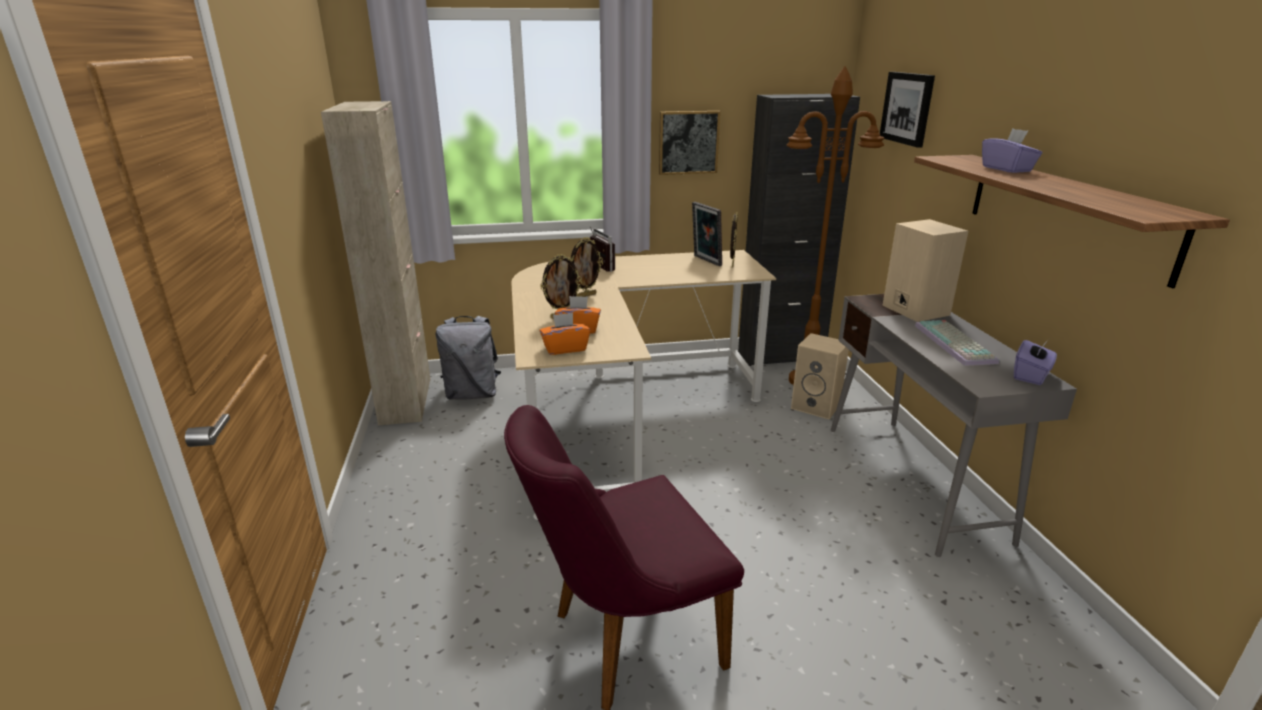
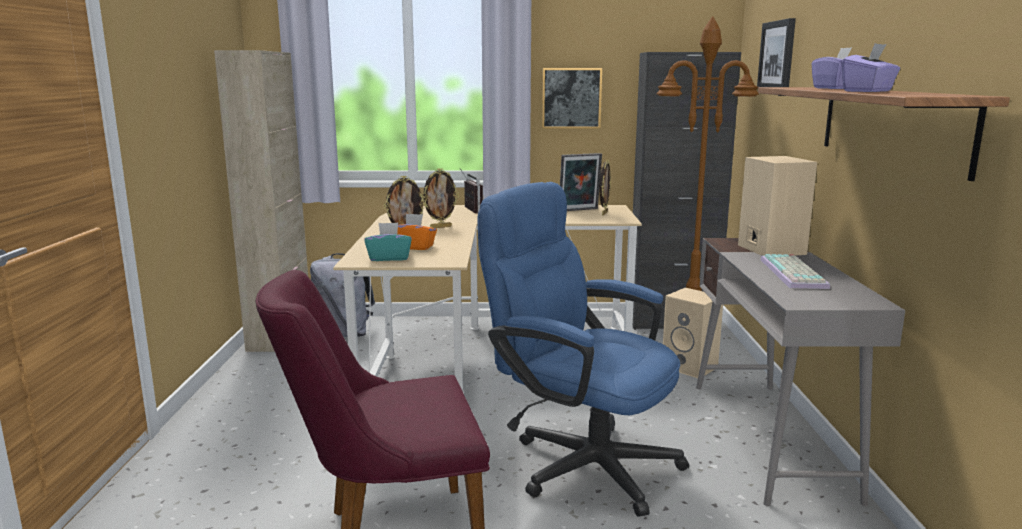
camera: 10 degrees right, 10 degrees down
orange tissue box [540,313,590,355] -> turquoise tissue box [364,223,412,261]
picture frame [692,202,722,266] -> picture frame turned 90 degrees counterclockwise [560,153,602,211]
purple tissue box [1014,340,1057,385] -> purple tissue box moved to [842,43,900,92]
none -> blue office chair [477,182,689,517]

